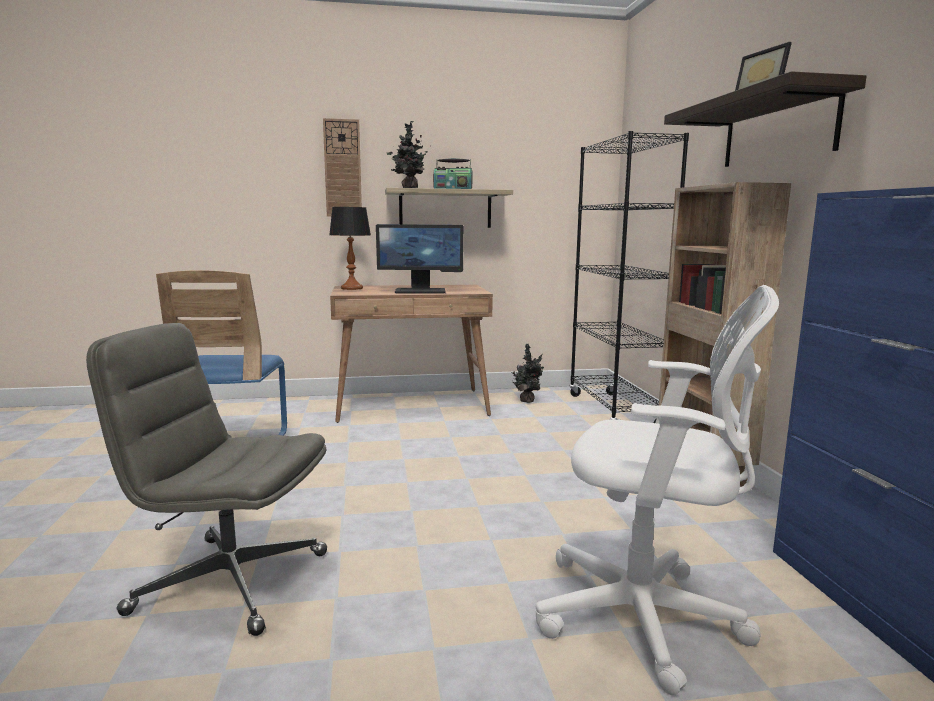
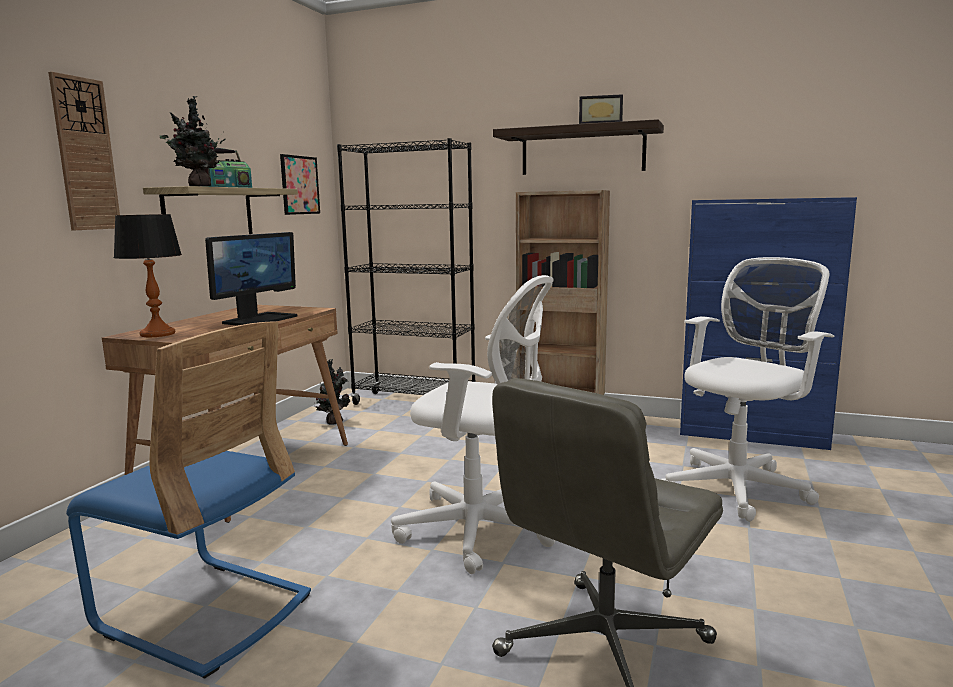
camera: 60 degrees left, 0 degrees up
none -> picture [280,154,320,215]
none -> white office chair [391,275,556,574]

